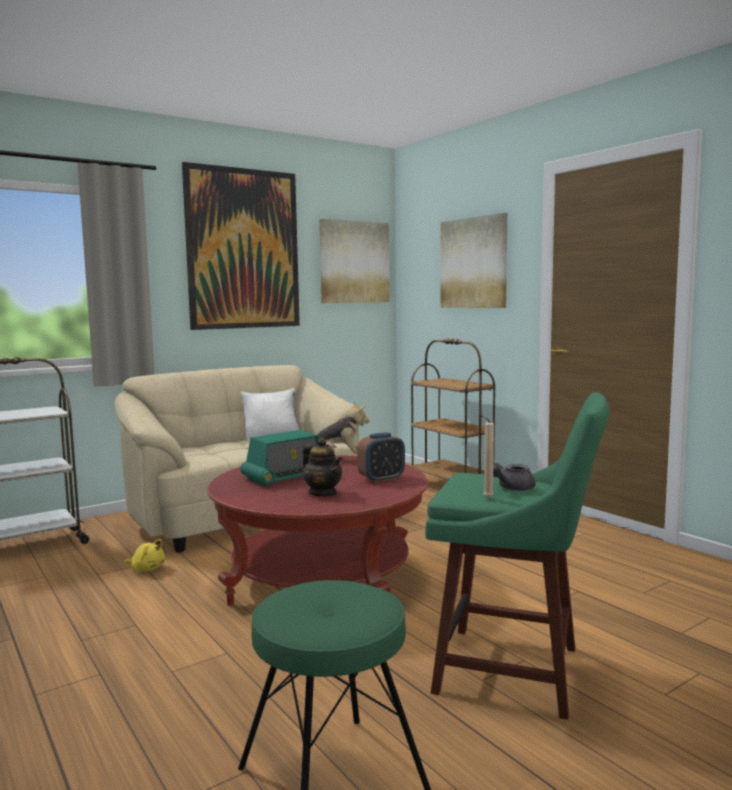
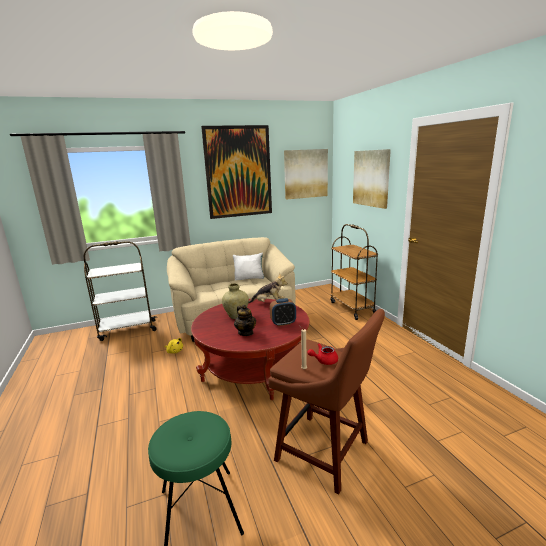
camera: 15 degrees right, 10 degrees up
radio [240,430,319,487] -> beige vase [222,283,249,319]
green stool [425,392,609,720] -> brown stool [268,309,385,495]
grey teapot [493,462,536,491] -> red teapot [308,343,338,365]

